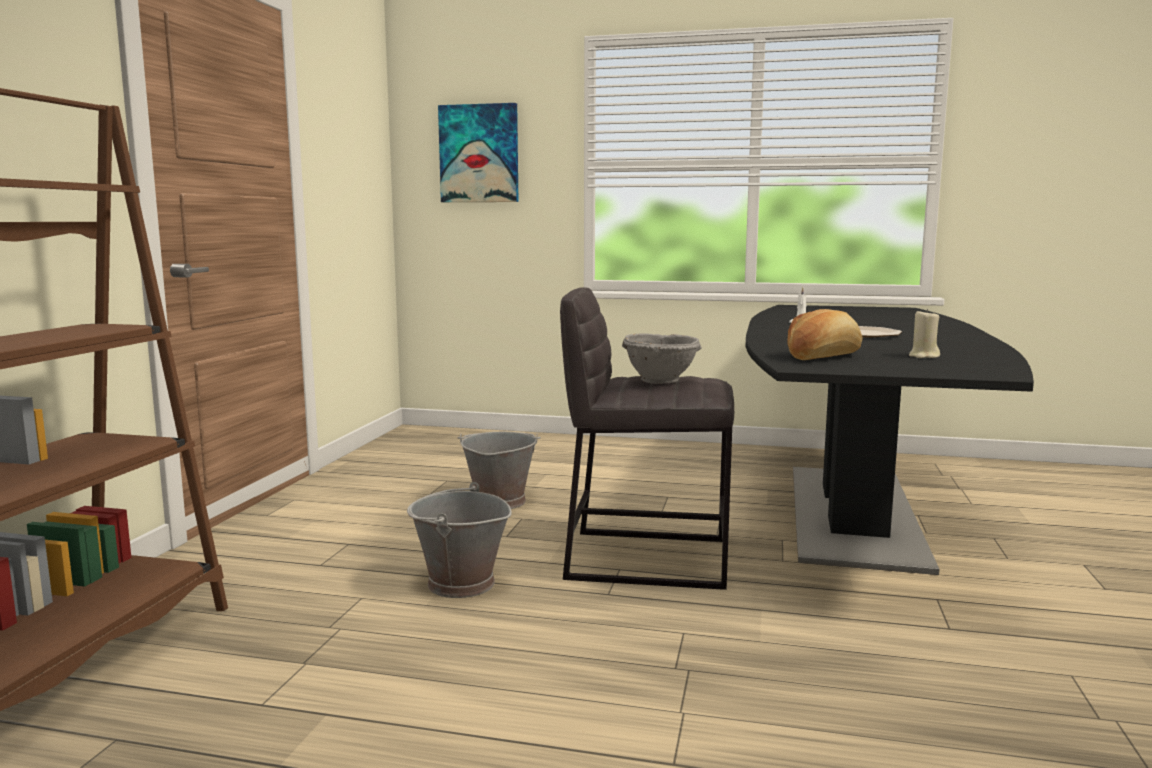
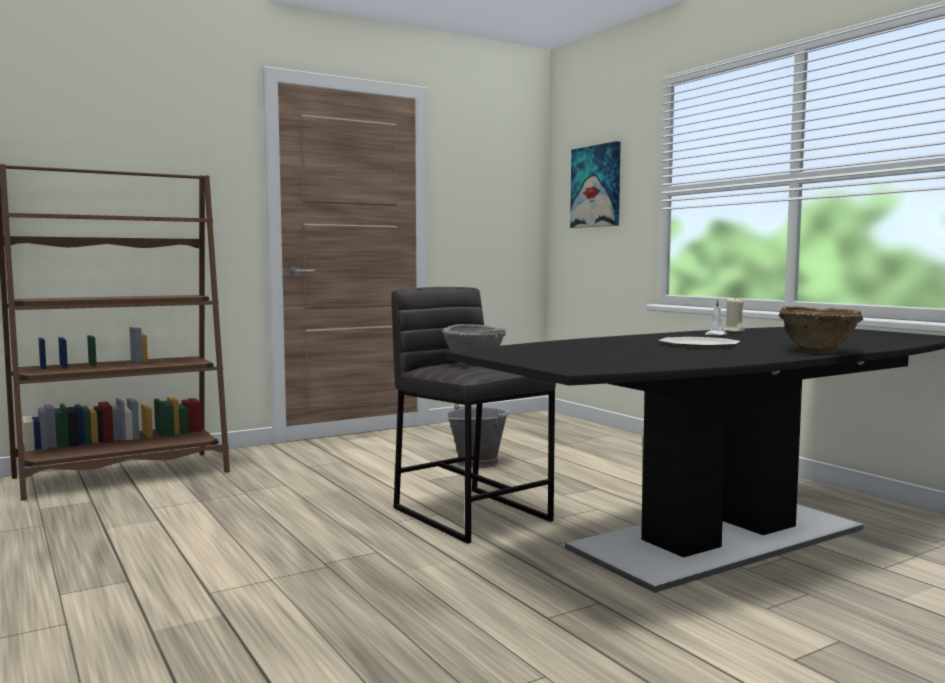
camera: 45 degrees right, 5 degrees down
grey bucket [407,482,512,598] -> none
bread [787,309,863,360] -> none
beige candle [909,309,940,358] -> beige candle moved to [723,298,745,332]
none -> brown bowl [779,306,863,353]

